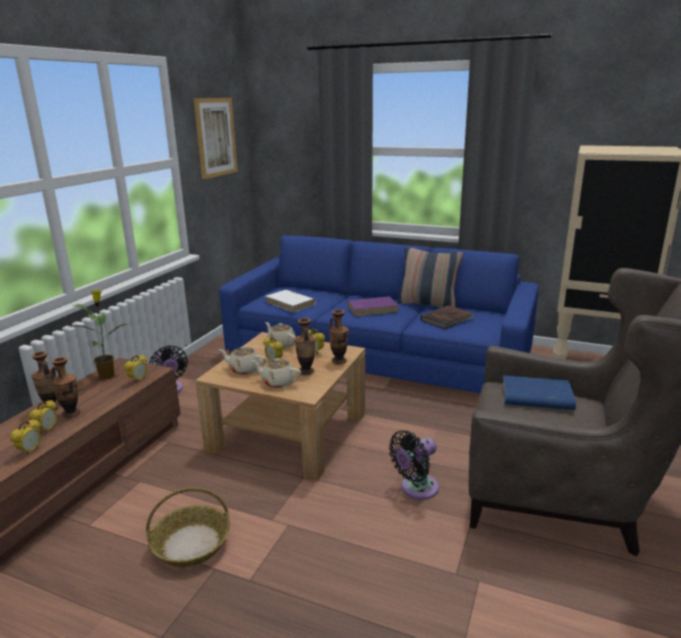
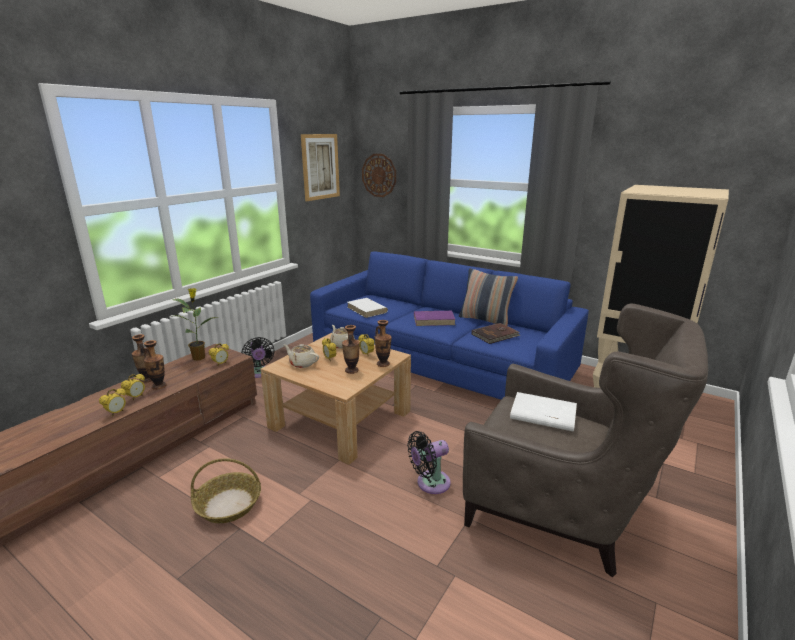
camera: 10 degrees right, 0 degrees up
beige teapot [252,358,301,388] -> none
blue book [502,375,576,410] -> white book [510,392,577,432]
none -> wall clock [362,154,396,197]

